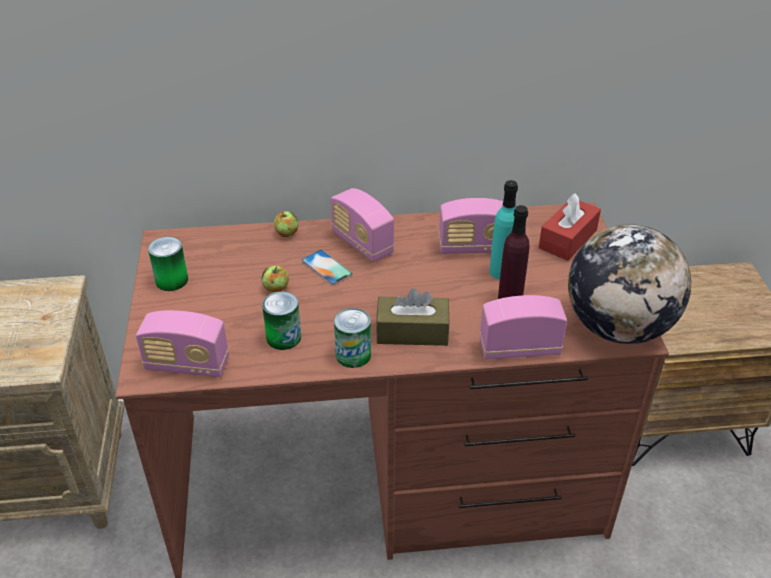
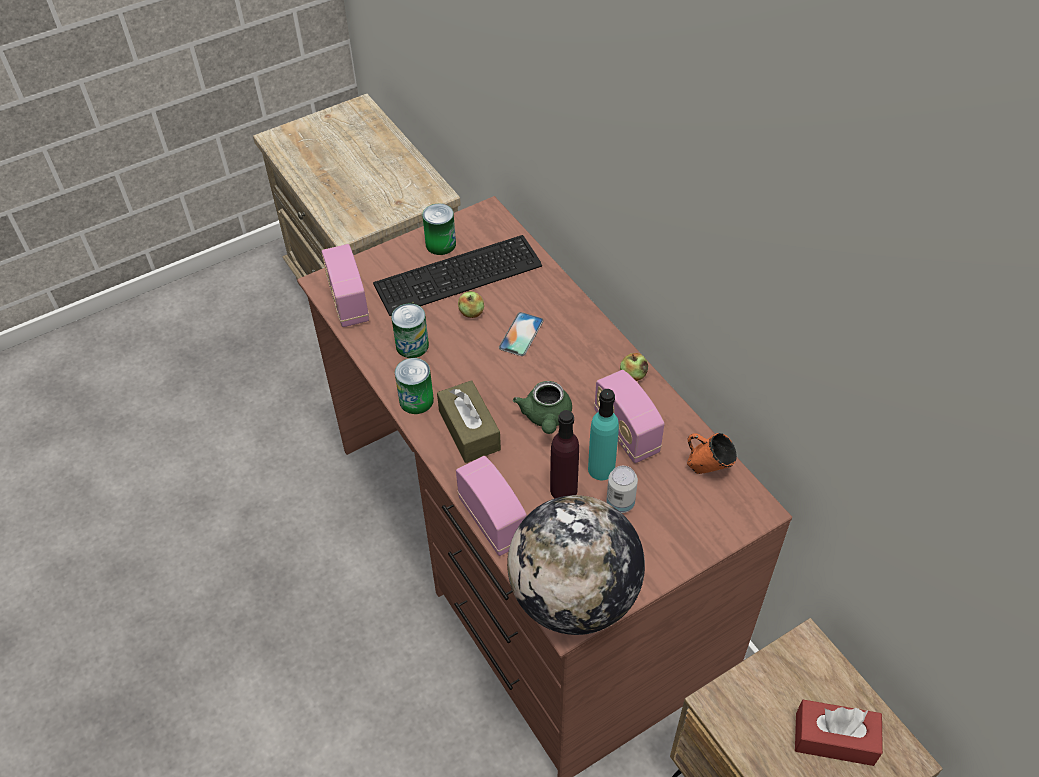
camera: 65 degrees right, 10 degrees up
apple [274,211,299,237] -> apple moved to [620,353,648,381]
radio [331,188,394,262] -> none
red tissue box [539,193,601,261] -> red tissue box moved to [795,700,883,766]
none -> keyboard [373,235,542,316]
none -> green teapot [513,381,572,434]
none -> can [606,466,638,513]
none -> orange mug [687,433,737,474]

